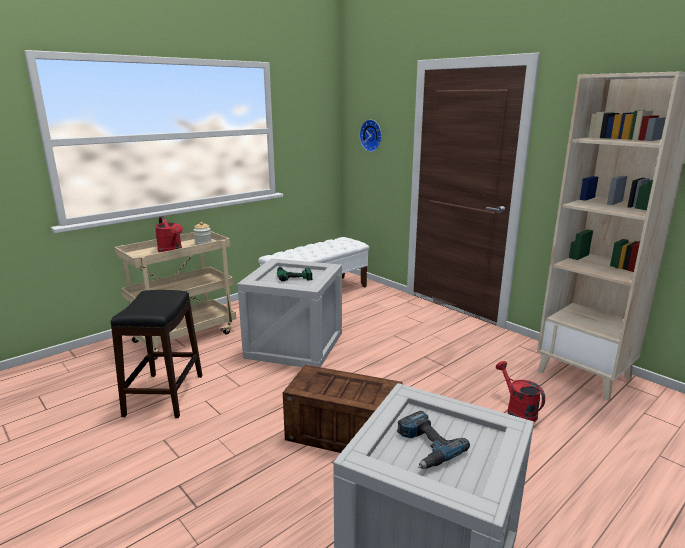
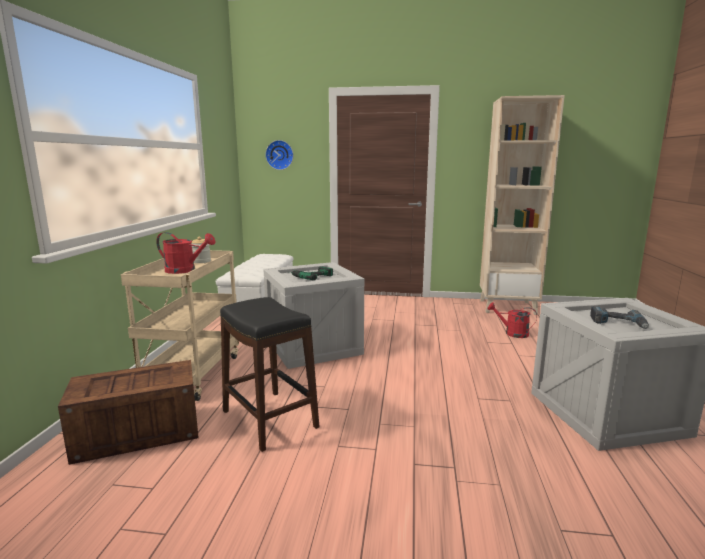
camera: 40 degrees left, 5 degrees down
crate [283,365,403,453] -> crate moved to [58,360,199,465]

